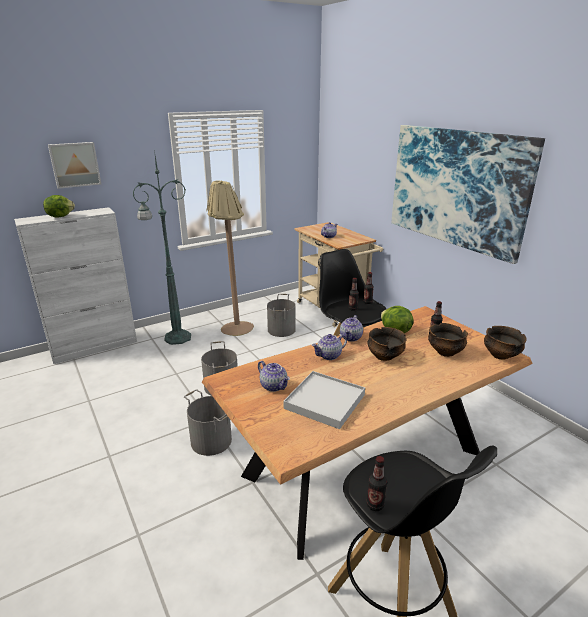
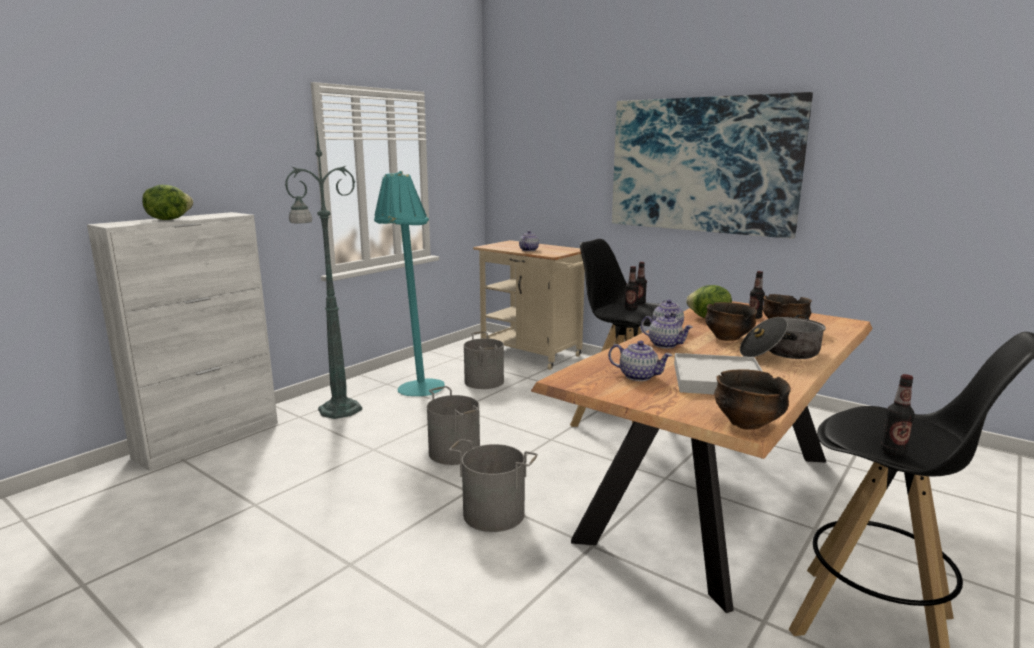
camera: 20 degrees left, 10 degrees down
picture [48,142,101,189] -> none
beige floor lamp [206,181,254,336] -> turquoise floor lamp [374,171,445,396]
teapot [312,334,347,360] -> teapot turned 90 degrees counterclockwise [641,314,693,348]
bowl [484,326,527,360] -> bowl moved to [714,369,791,430]
none -> cooking pot [740,314,826,359]

